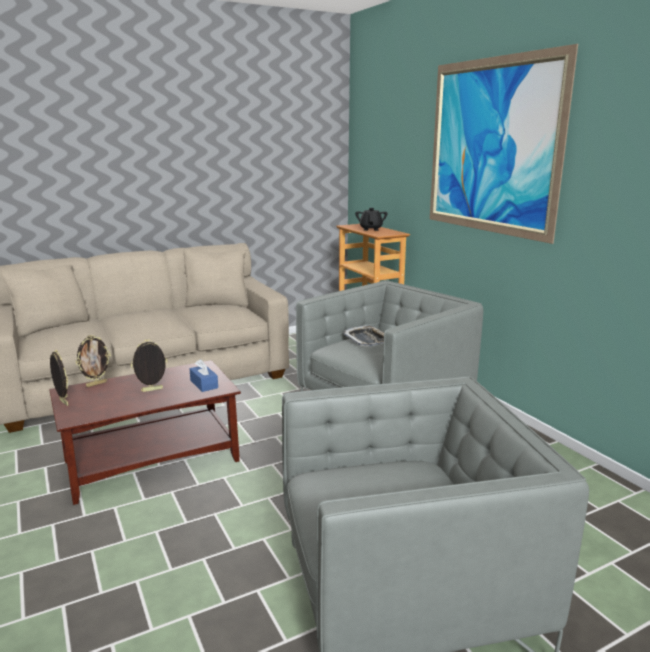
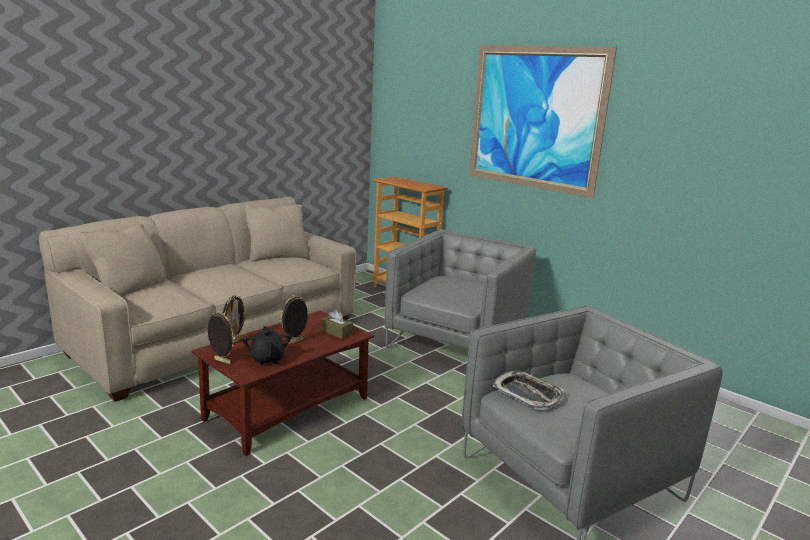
camera: 20 degrees left, 0 degrees up
blue tissue box [190,359,218,392] -> brown tissue box [321,309,353,339]
tray [343,326,384,347] -> tray moved to [493,370,564,410]
black teapot [355,208,388,231] -> black teapot moved to [243,326,291,365]

